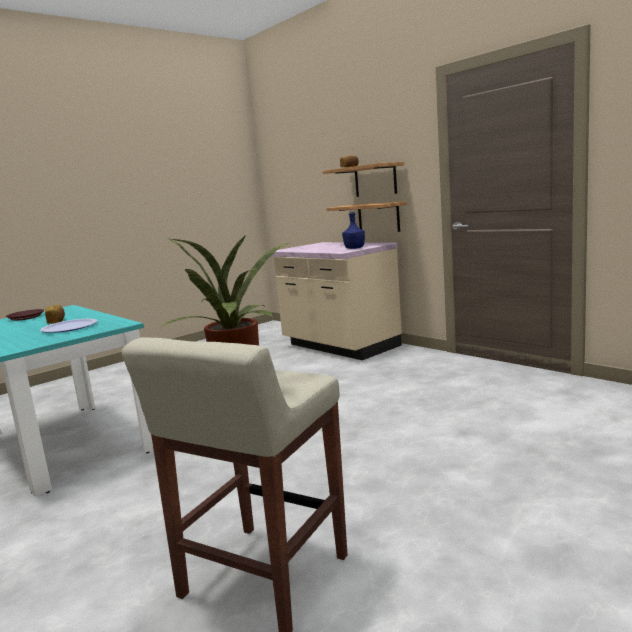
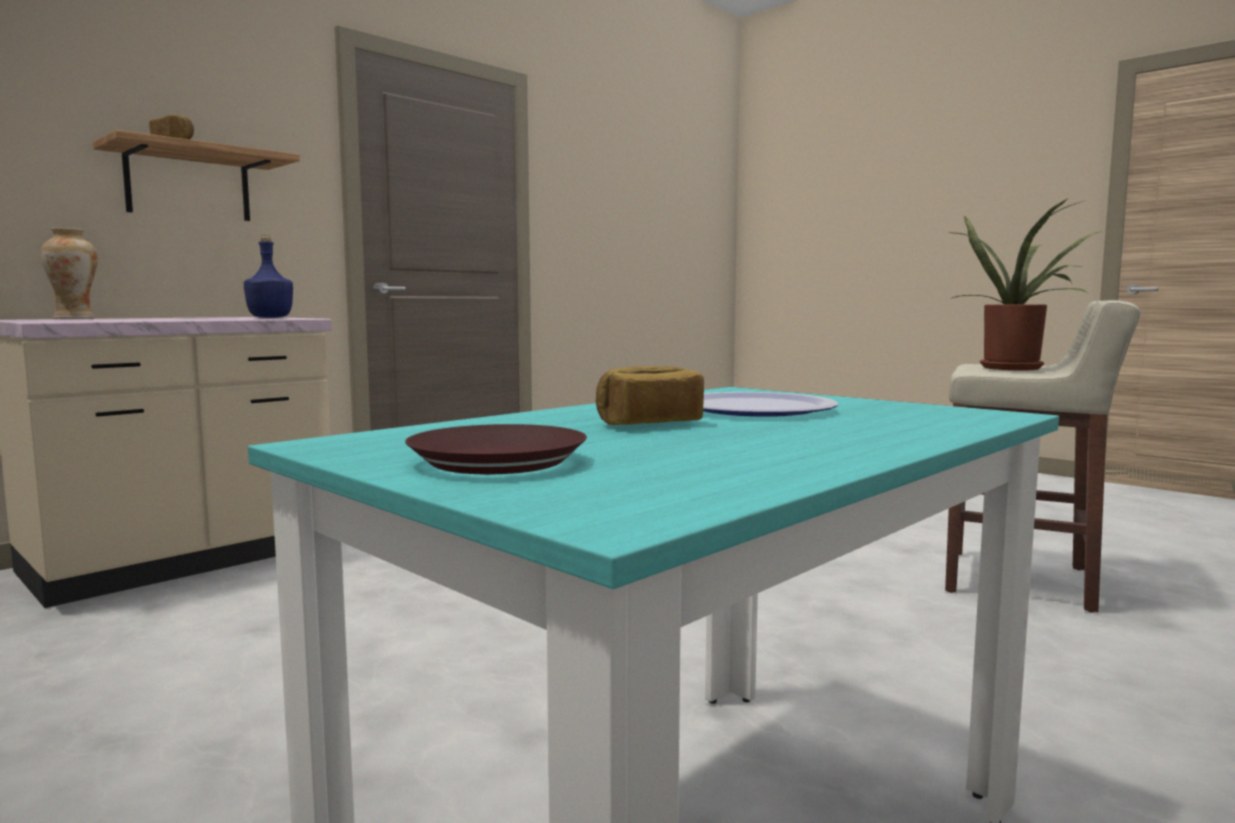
camera: 95 degrees left, 5 degrees down
shelf [327,201,407,232] -> none
none -> vase [40,228,98,319]

